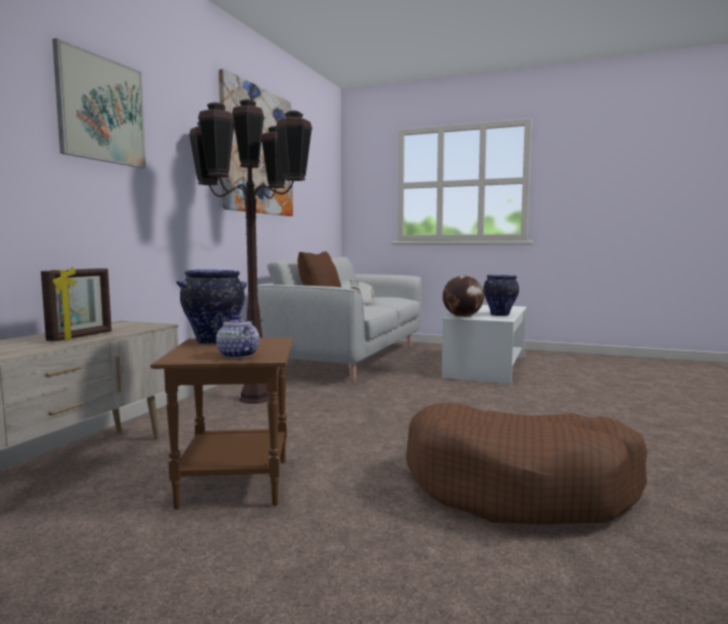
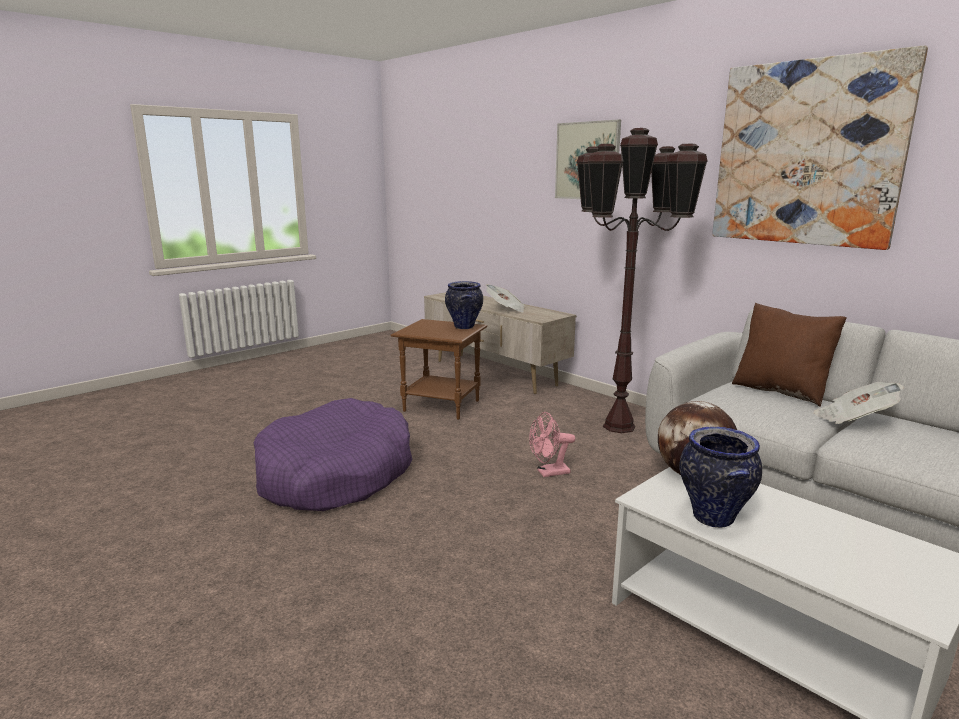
camera: 115 degrees right, 10 degrees up
picture frame [41,267,112,341] -> newspaper [486,284,525,313]
teapot [216,315,260,358] -> none
brown dog bed [406,403,648,525] -> purple dog bed [254,398,412,511]
none -> pink fan [529,412,575,477]

